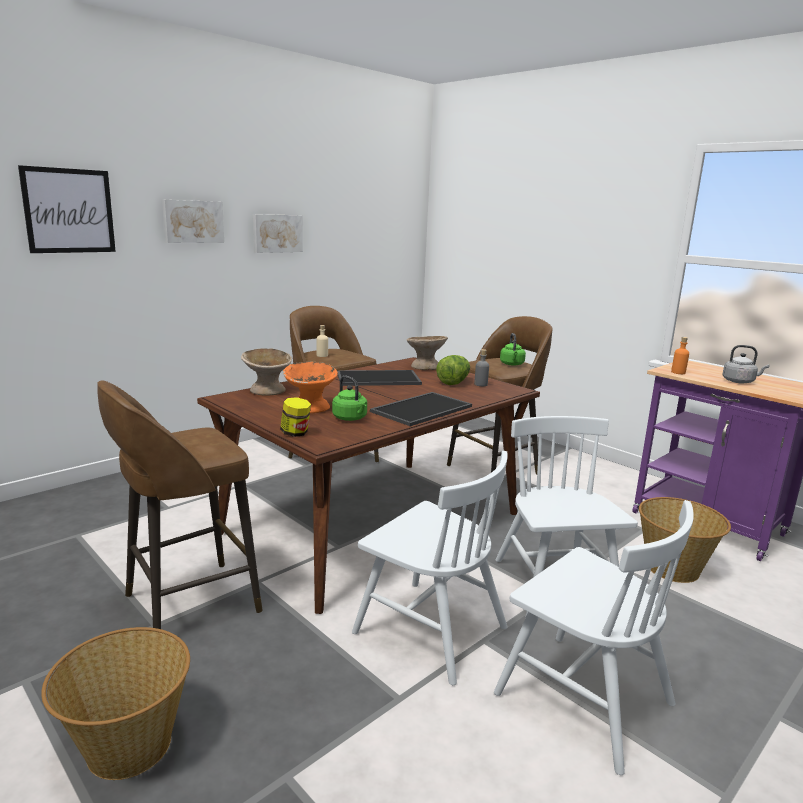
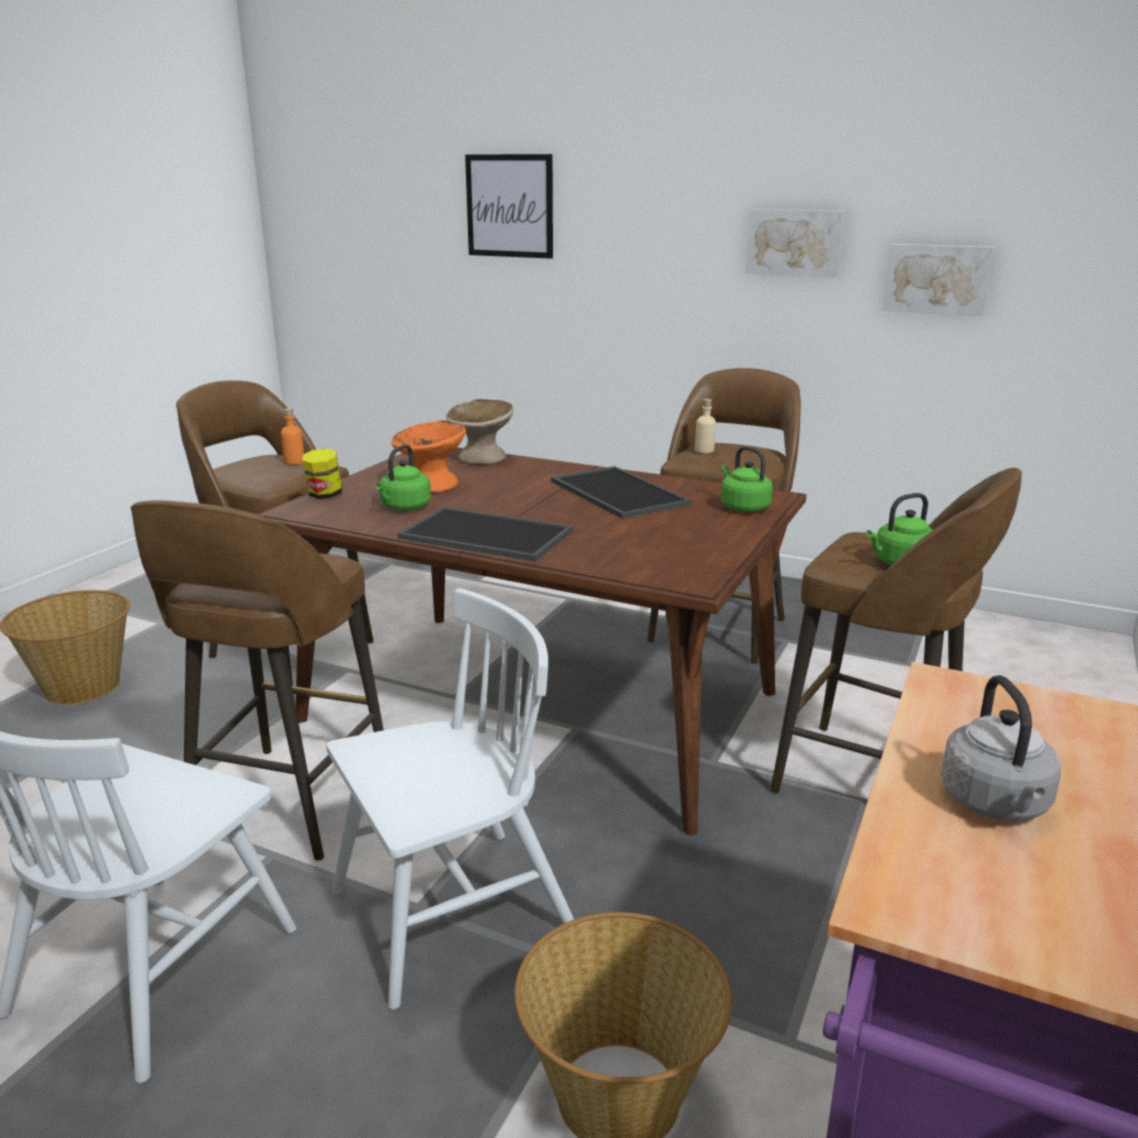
camera: 70 degrees right, 5 degrees up
picture [162,200,224,243] -> picture moved to [882,244,995,316]
white chair [352,450,508,685] -> brown stool [131,500,384,861]
beige bowl [407,336,448,370] -> green kettle [721,446,772,512]
lettuce [436,355,470,385] -> none
grey bottle [474,349,489,386] -> none
orange bottle [671,337,689,374] -> orange bottle moved to [281,408,304,465]

